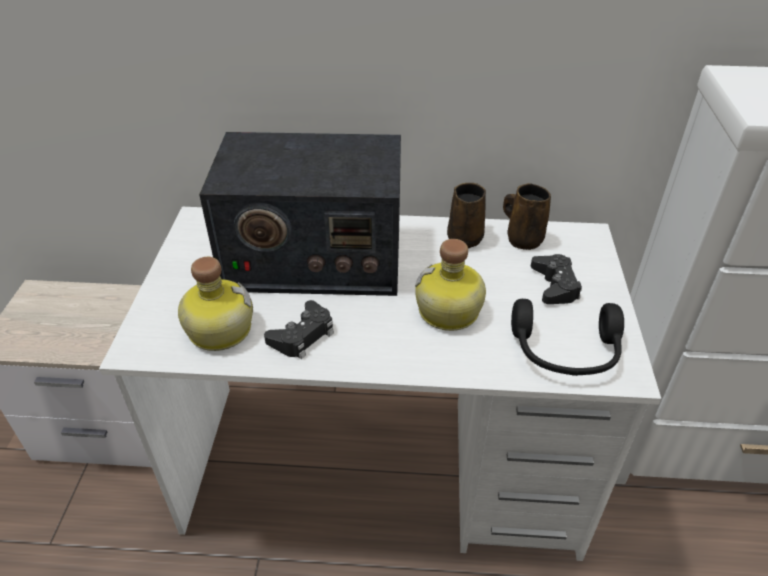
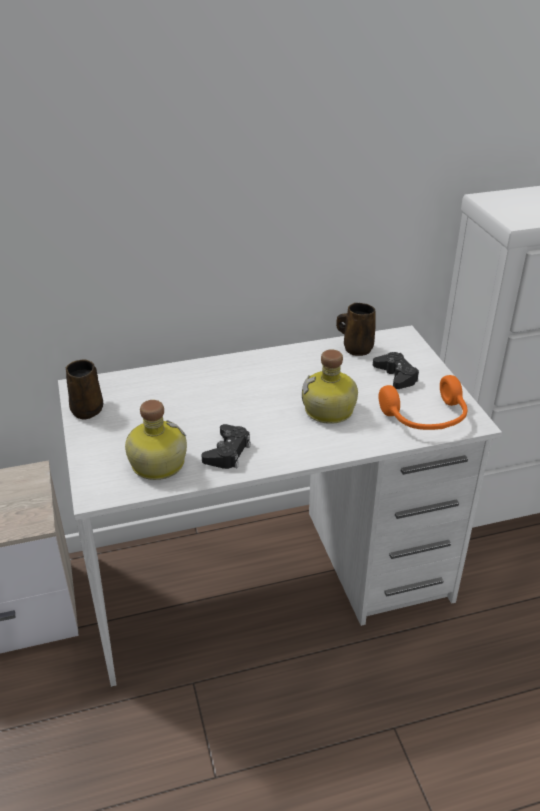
camera: 20 degrees left, 5 degrees down
radio [199,132,401,296] -> none
brown mug [447,183,486,248] -> brown mug moved to [66,359,103,420]
black headphones [511,299,624,376] -> orange headphones [379,375,467,430]

